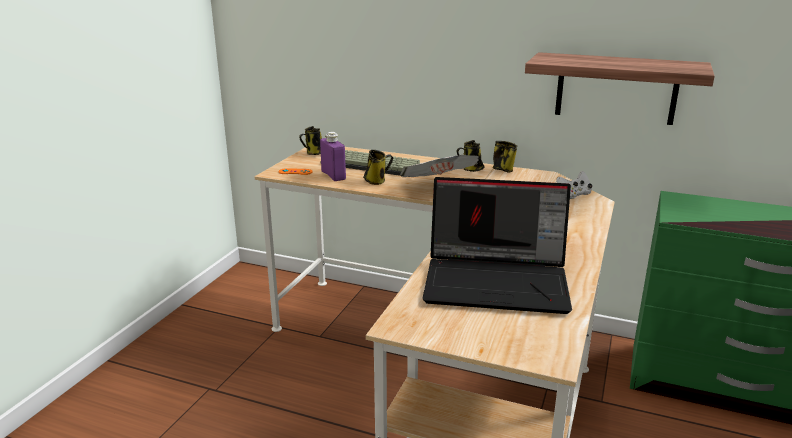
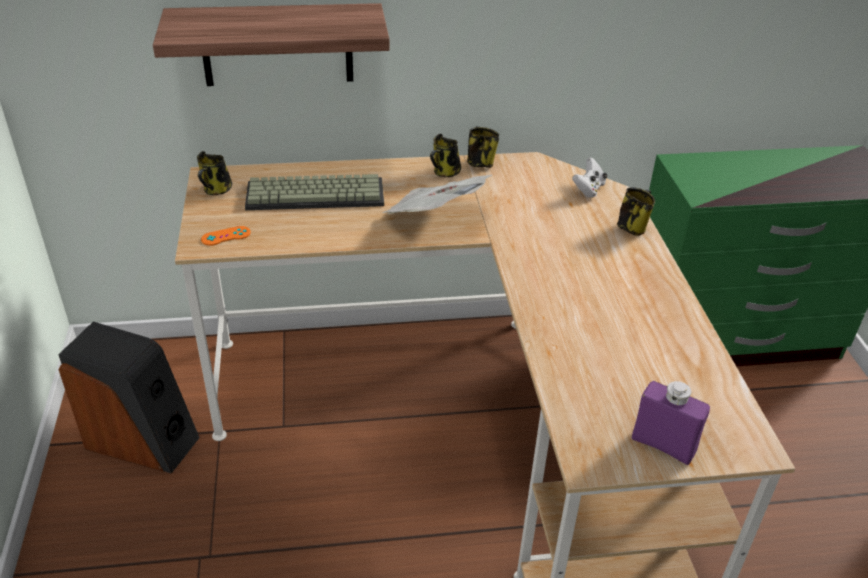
camera: 30 degrees left, 15 degrees up
purple bottle [320,132,346,181] -> purple bottle moved to [632,381,710,465]
mug [363,150,393,185] -> mug moved to [617,187,655,236]
laptop [423,177,572,314] -> none
shelf [525,52,715,125] -> shelf moved to [153,3,389,86]
none -> speaker [58,322,200,474]

